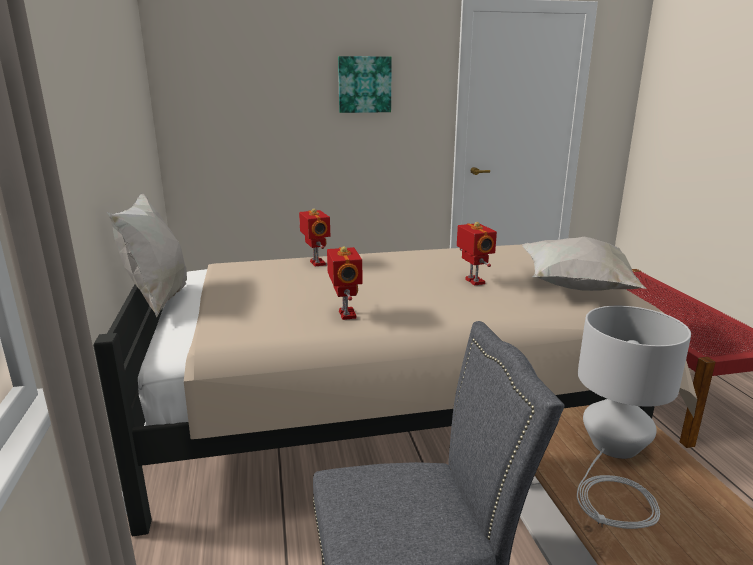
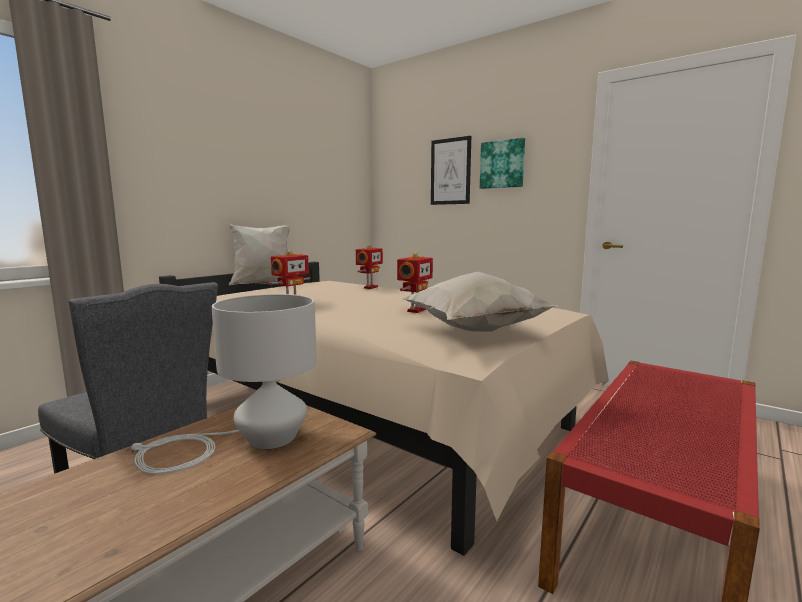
camera: 50 degrees right, 10 degrees down
none -> picture [431,136,471,205]

